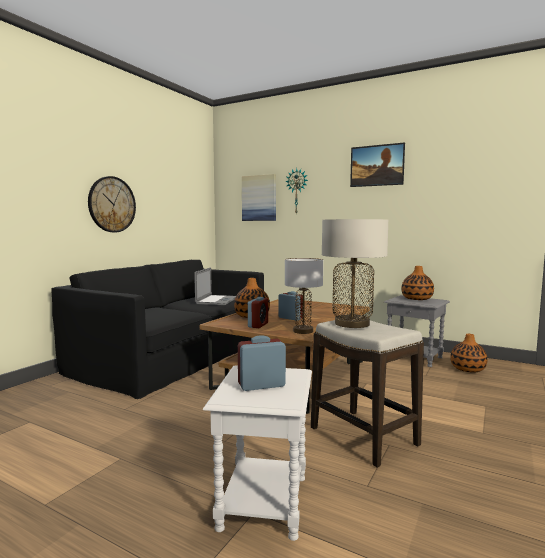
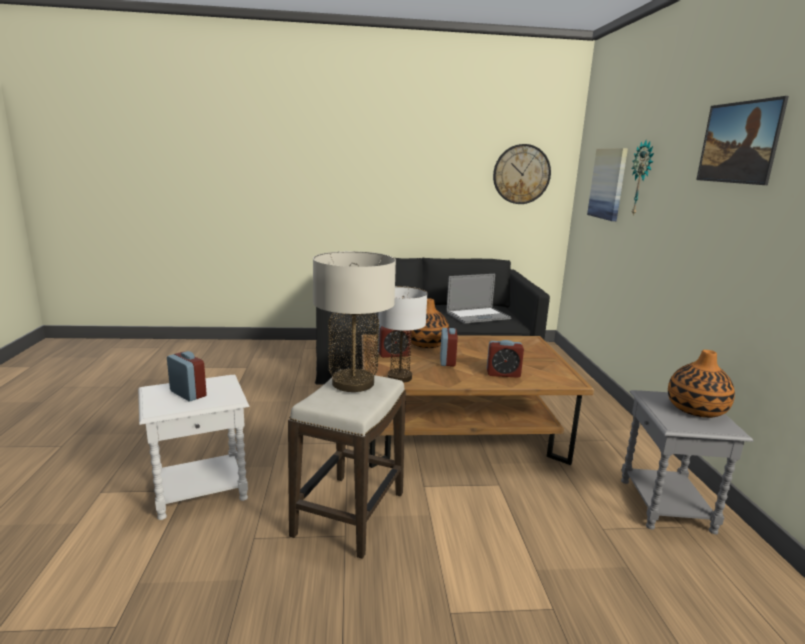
camera: 55 degrees right, 10 degrees up
wall clock [88,176,136,232] -> wall clock moved to [493,144,551,204]
vase [450,334,487,373] -> none
none -> alarm clock [487,340,524,378]

